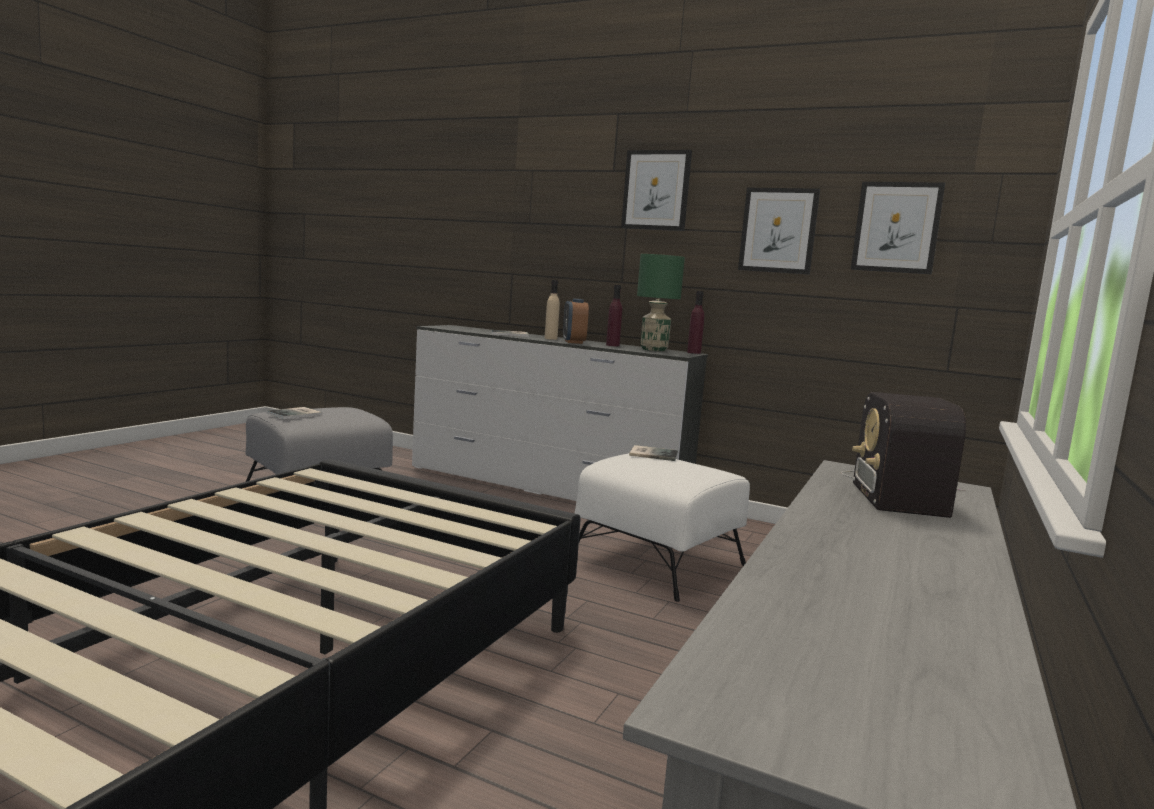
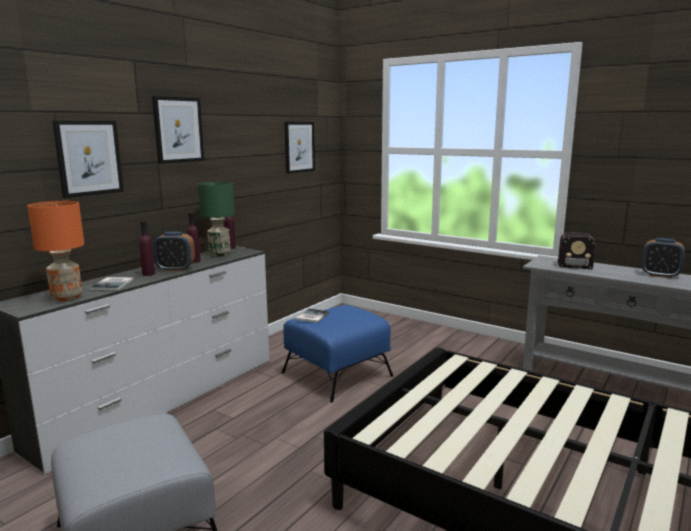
camera: 80 degrees left, 5 degrees up
book [266,407,322,419] -> none
beige bottle [545,280,560,340] -> purple bottle [139,221,155,276]
white ottoman [574,453,750,602] -> blue ottoman [282,305,393,403]
picture [738,188,820,274] -> picture moved to [53,121,124,198]
none -> orange table lamp [27,201,84,301]
none -> alarm clock [641,238,685,278]

